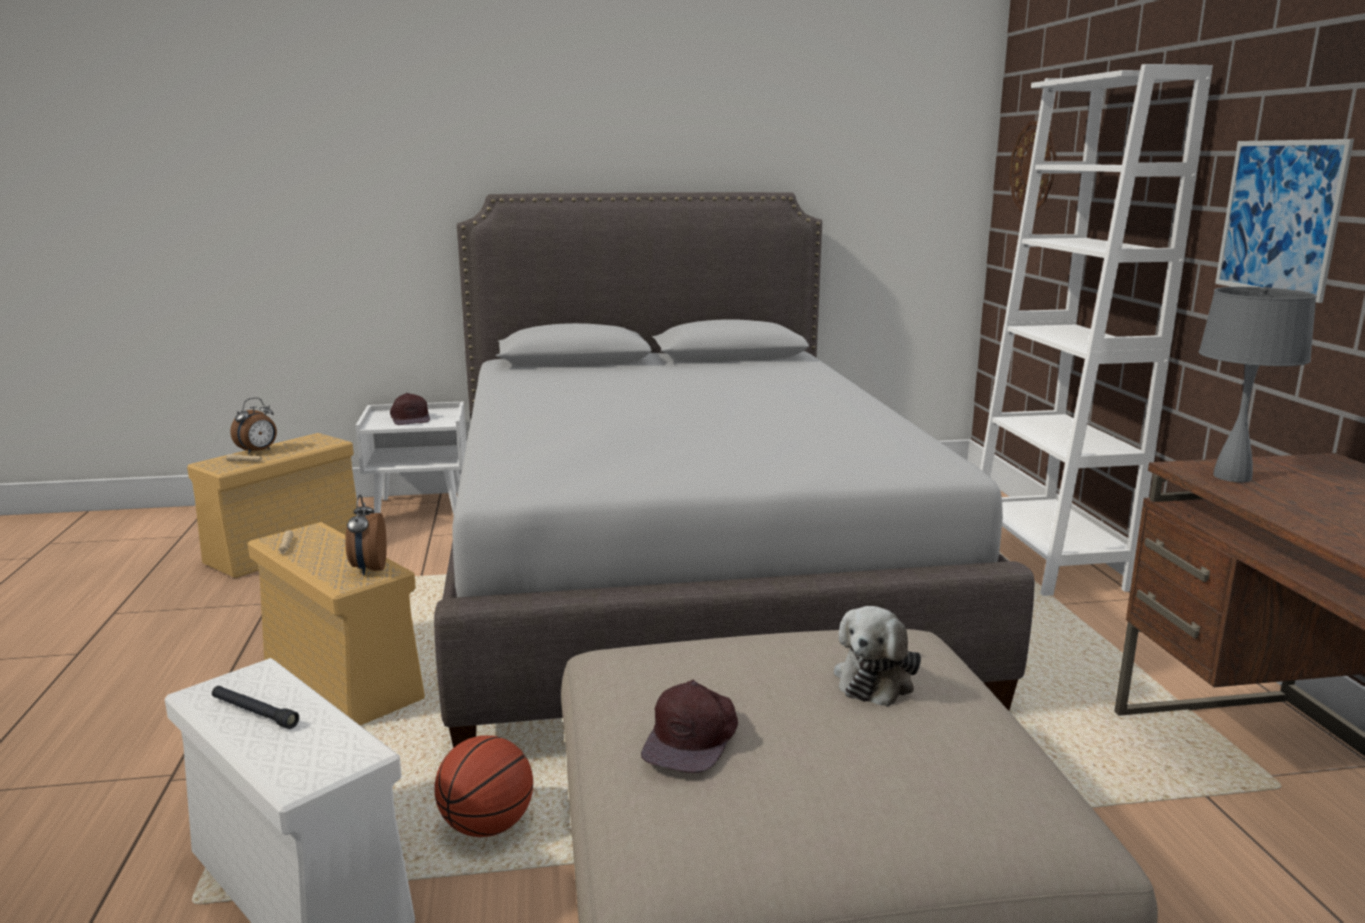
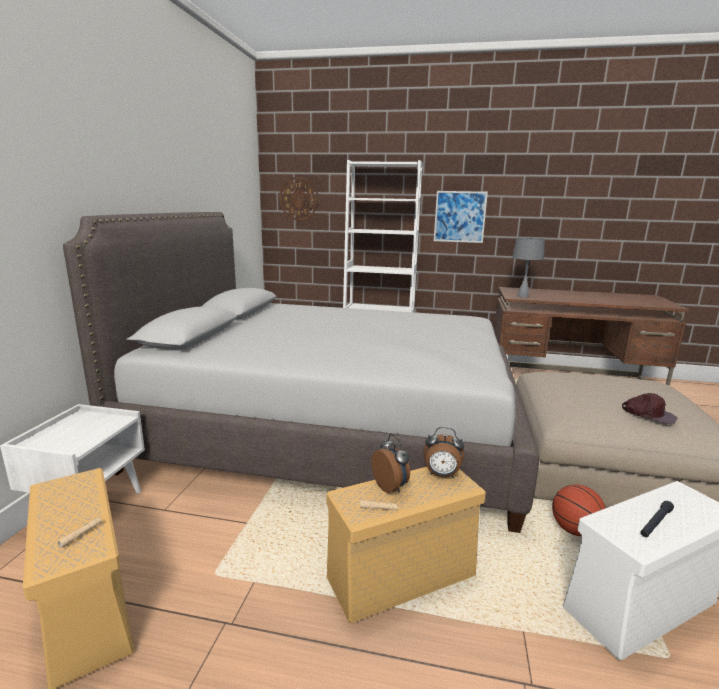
camera: 70 degrees left, 0 degrees up
alarm clock [230,397,277,454] -> alarm clock moved to [371,434,410,493]
brown cap [390,393,430,425] -> none
plush toy [834,606,921,707] -> none

